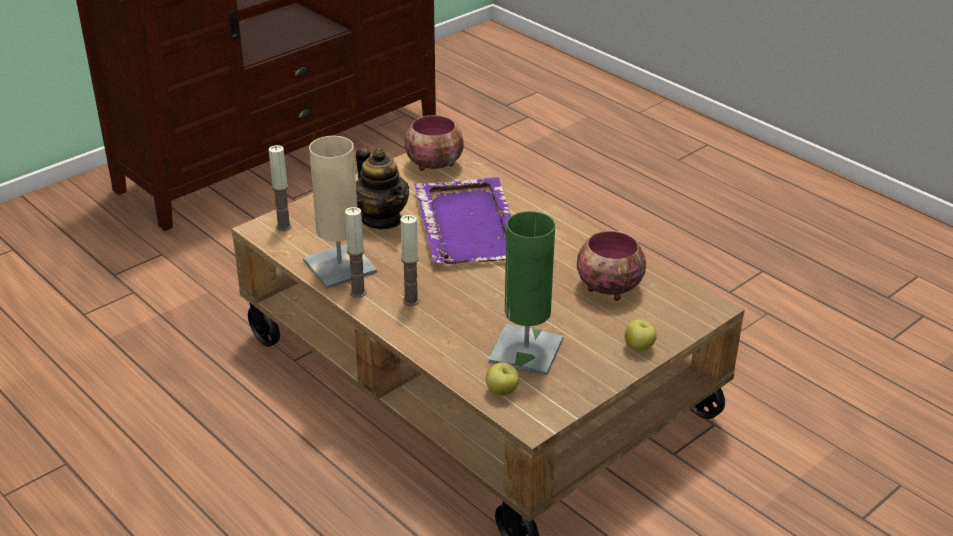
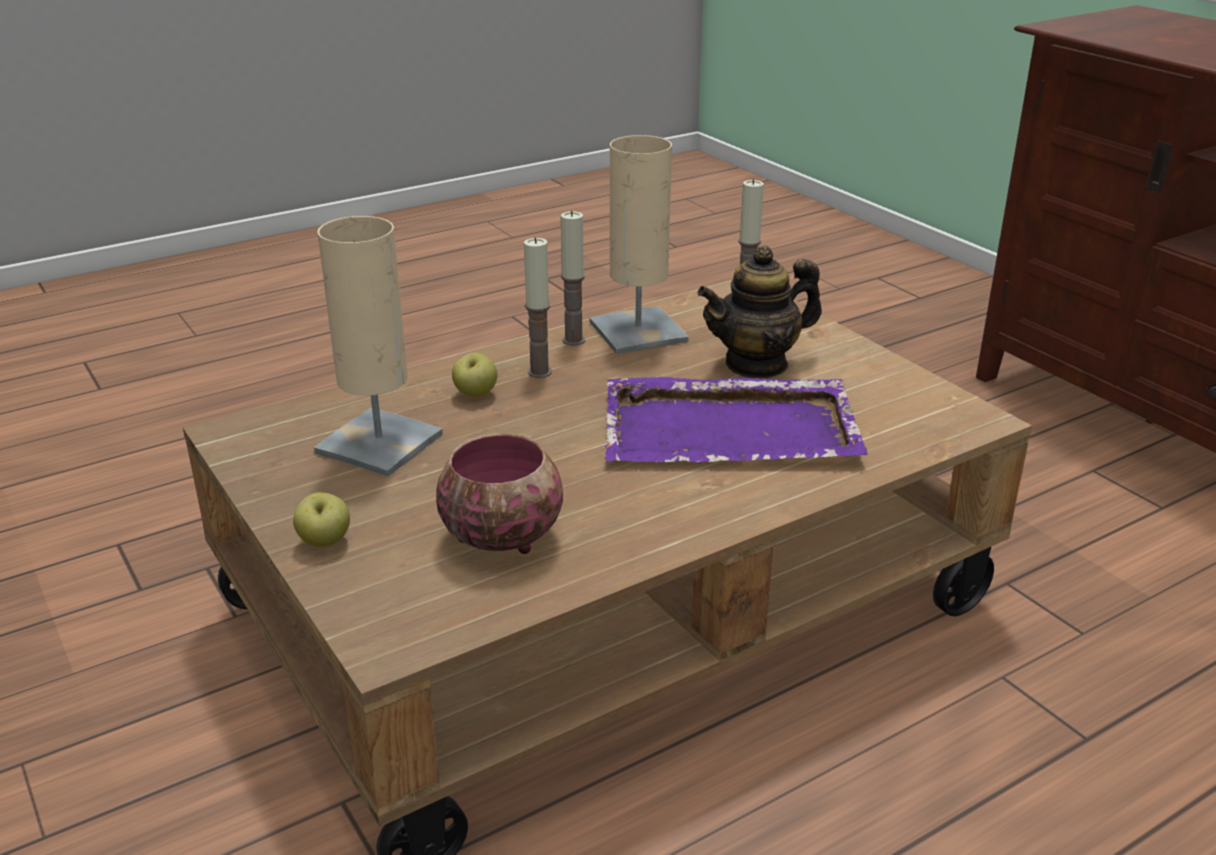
camera: 100 degrees right, 5 degrees down
bowl [404,115,464,171] -> none
apple [486,362,519,396] -> apple moved to [452,353,497,397]
green table lamp [488,211,563,375] -> beige table lamp [314,216,443,476]

